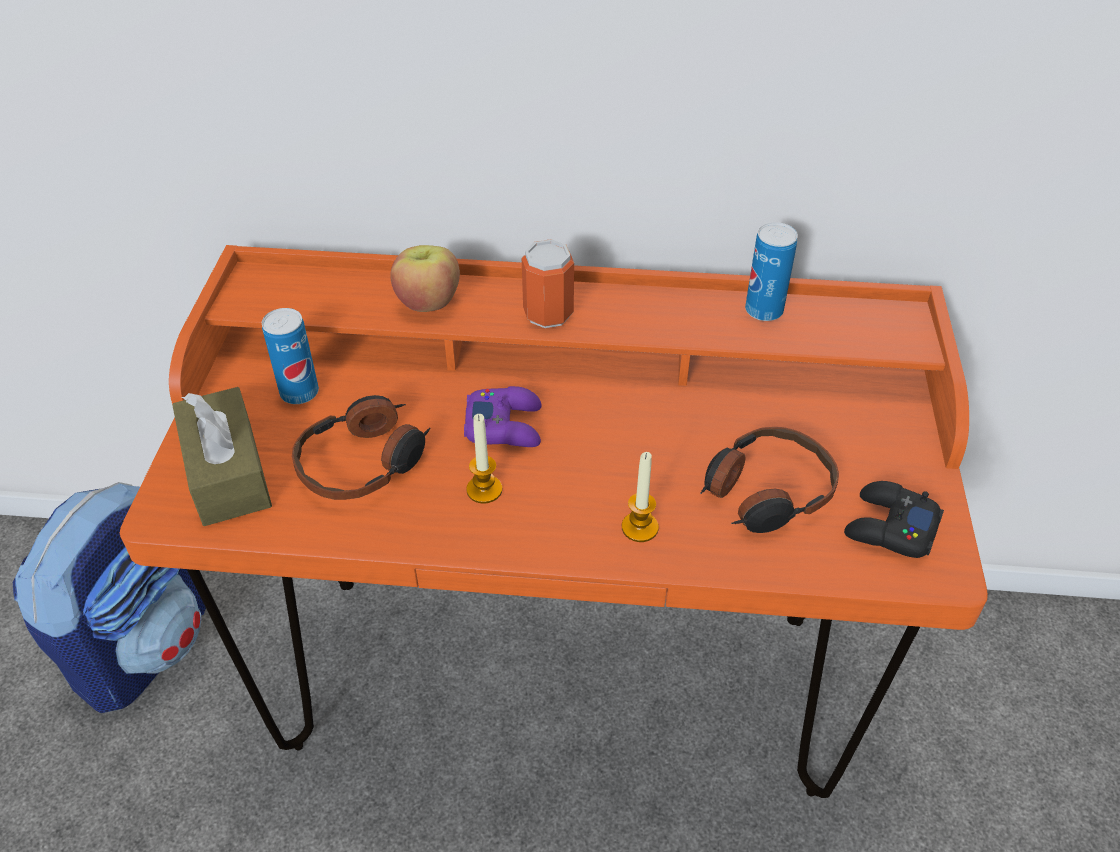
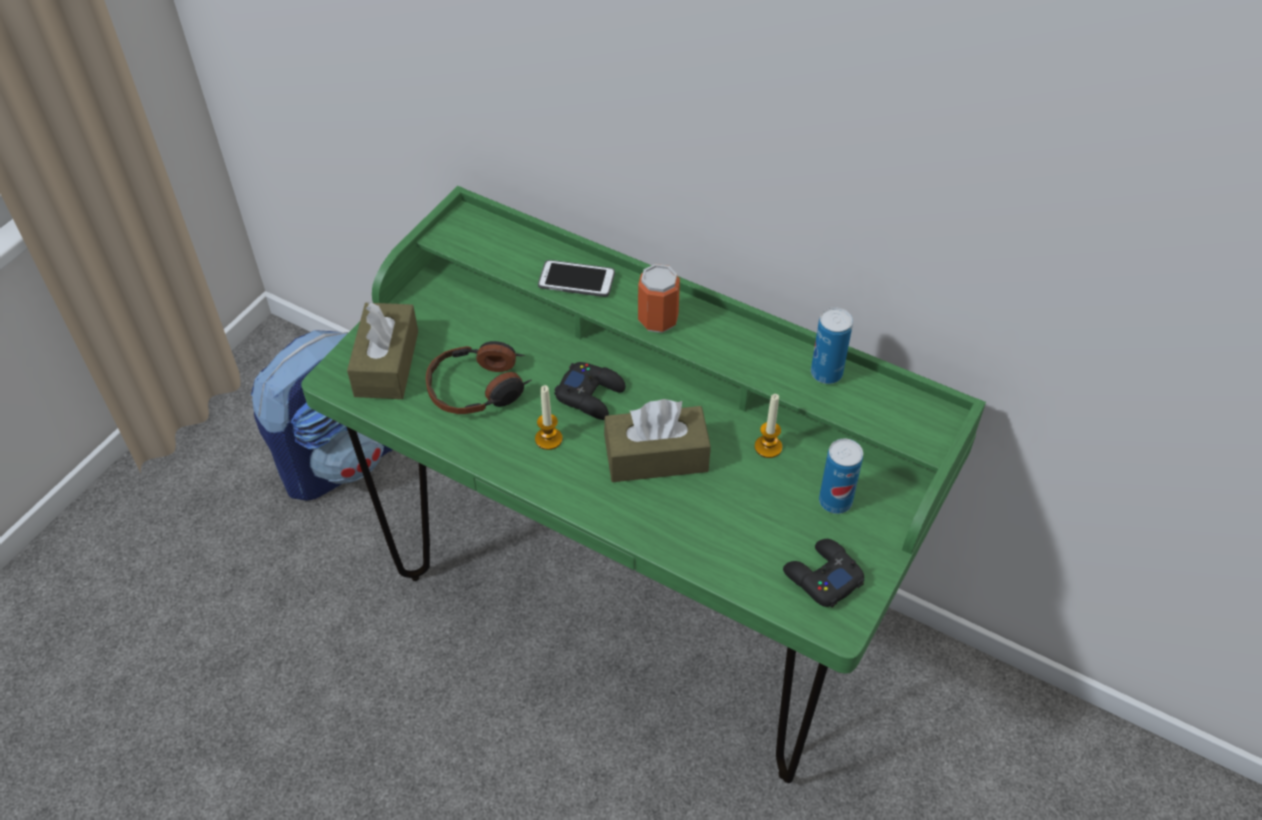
camera: 25 degrees right, 5 degrees up
orange desk [120,245,988,798] -> green desk [301,186,986,783]
can [262,308,319,404] -> can moved to [819,439,863,514]
apple [390,245,460,312] -> phone [538,260,615,297]
purple game controller [464,386,542,447] -> black game controller [554,362,626,420]
candle [622,452,659,542] -> candle moved to [755,394,782,458]
headphones [700,427,839,533] -> none
none -> brown tissue box [604,399,711,482]

